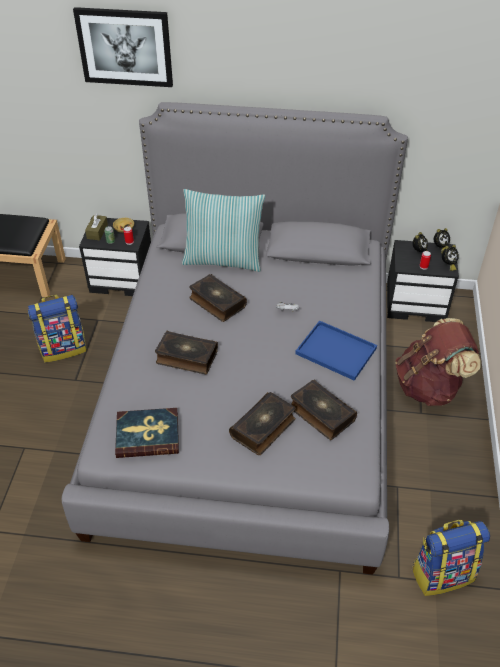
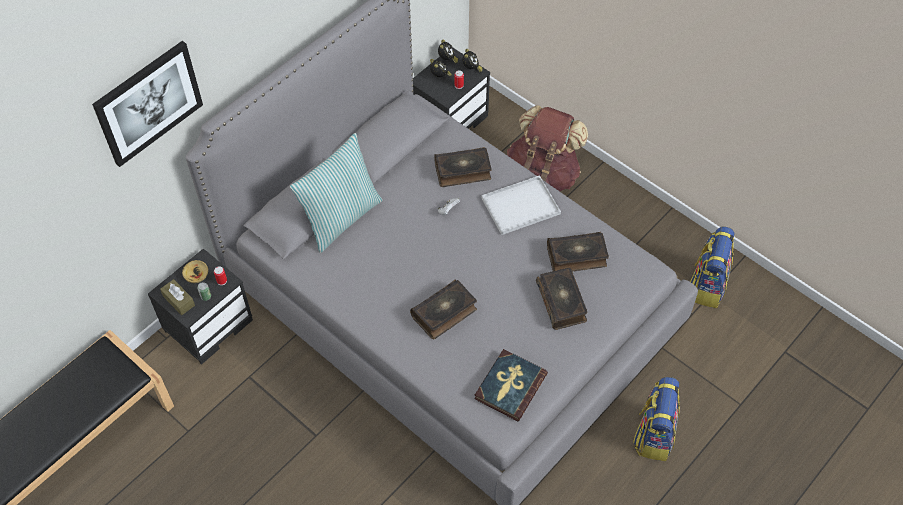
camera: 55 degrees left, 10 degrees up
backpack [28,295,87,362] -> backpack moved to [633,377,680,461]
book [189,274,247,322] -> book moved to [434,147,492,187]
blue tray [295,320,377,381] -> white tray [481,175,561,235]

